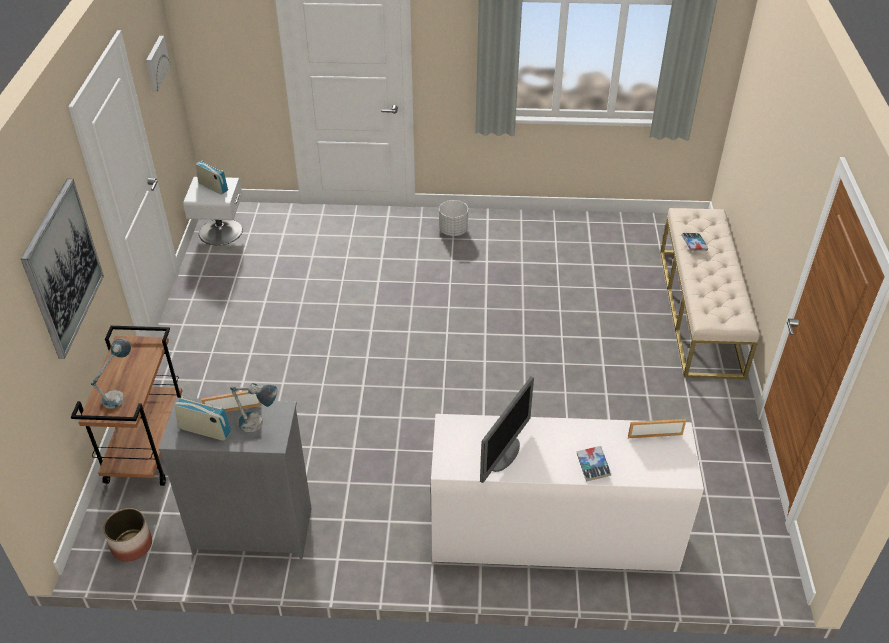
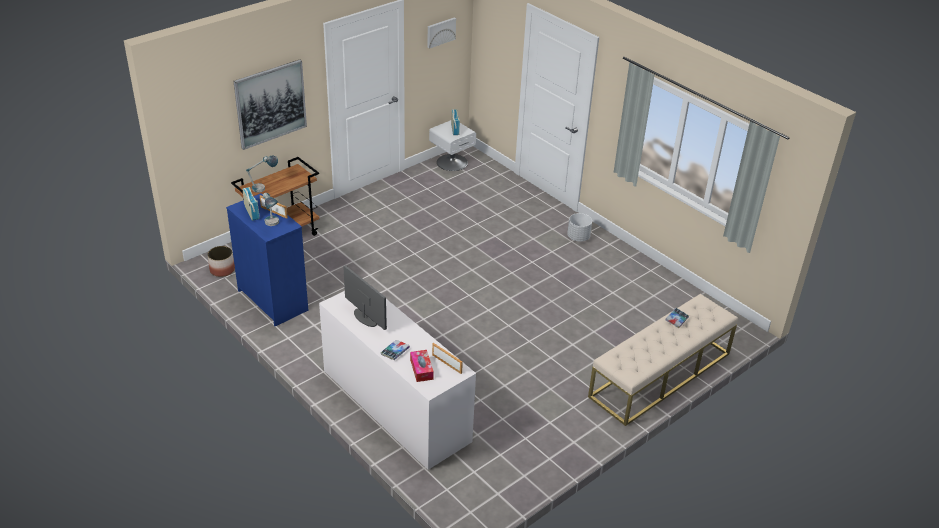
camera: 45 degrees right, 5 degrees down
grey dresser [159,398,312,559] -> blue dresser [226,193,308,326]
monitor [480,376,534,483] -> monitor turned 120 degrees counterclockwise [343,265,387,330]
none -> tissue box [410,350,434,382]

